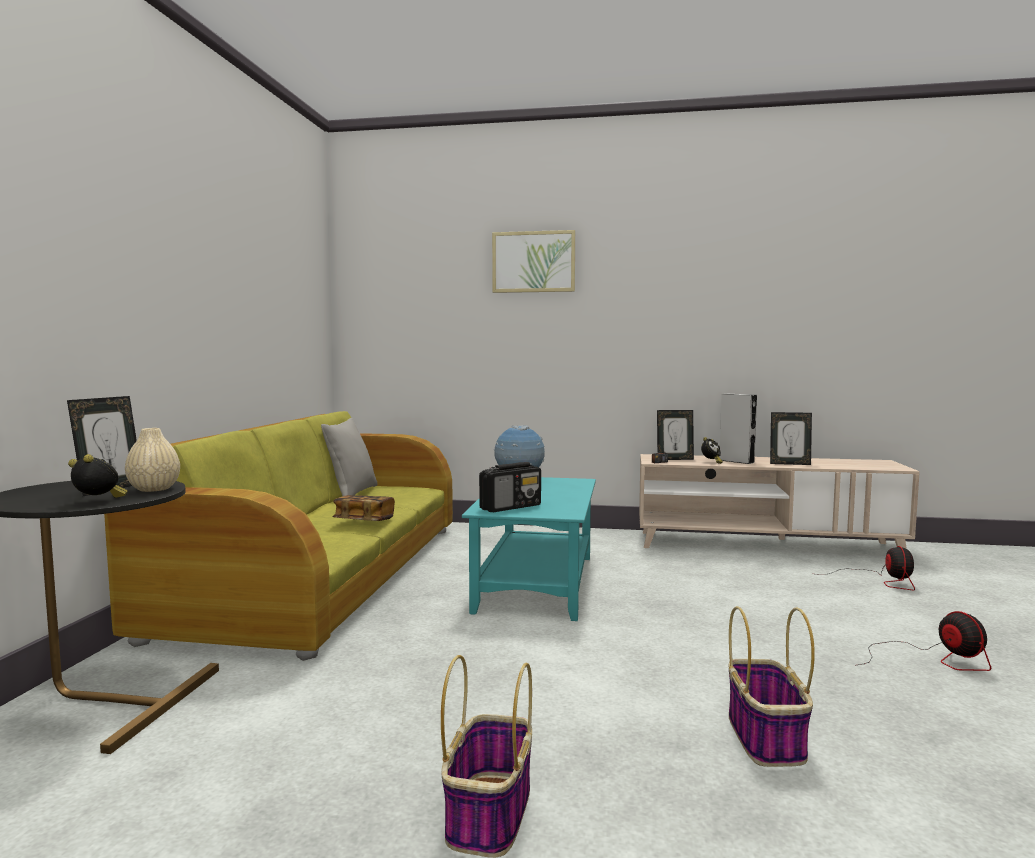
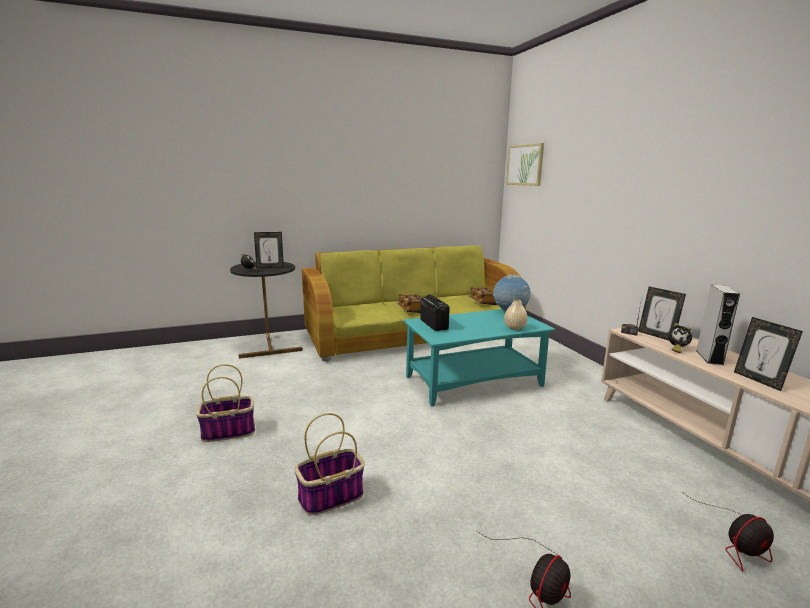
camera: 60 degrees right, 10 degrees up
beige vase [125,428,180,492] -> beige vase moved to [504,300,528,330]
grey pillow [321,418,377,496] -> none
radio [479,462,541,512] -> radio turned 135 degrees counterclockwise [420,295,450,331]
picture [492,230,575,293] -> picture moved to [506,143,544,186]
none -> book [469,287,497,305]

